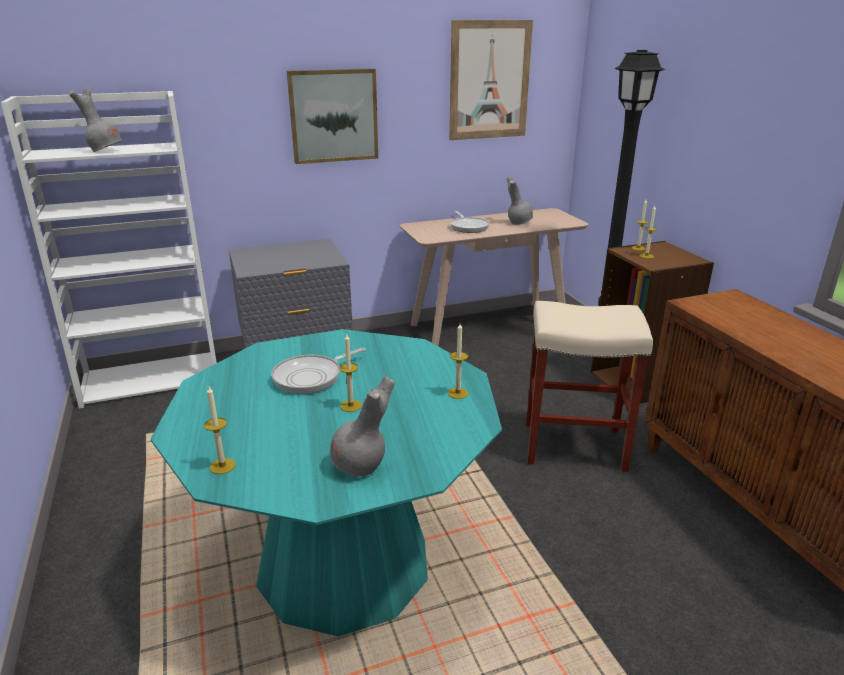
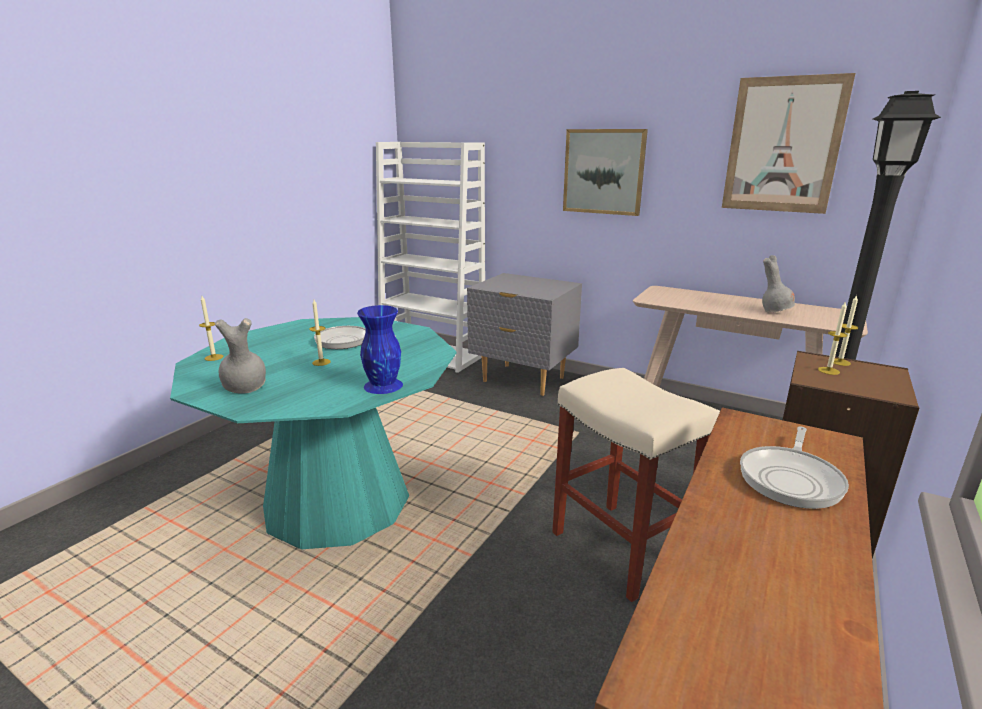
camera: 50 degrees right, 5 degrees down
grey vase [69,88,122,152] -> none
candle [448,323,468,399] -> blue vase [357,305,403,394]
frying pan [450,211,490,233] -> frying pan moved to [740,426,849,509]

